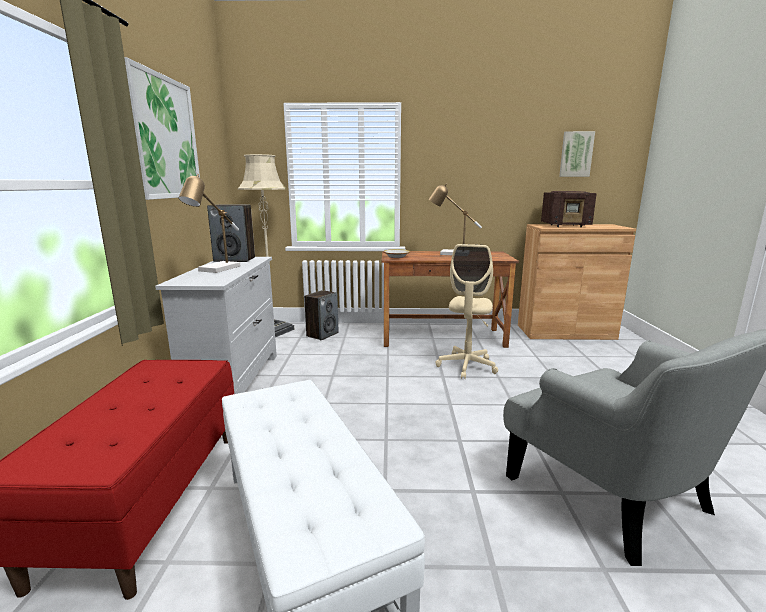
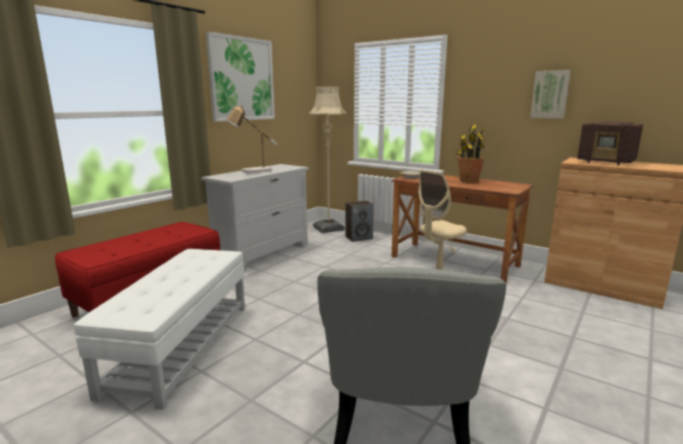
camera: 35 degrees right, 0 degrees up
speaker [207,205,255,262] -> none
table lamp [429,184,482,255] -> potted plant [457,124,485,183]
picture [559,131,595,177] -> picture moved to [530,70,571,119]

